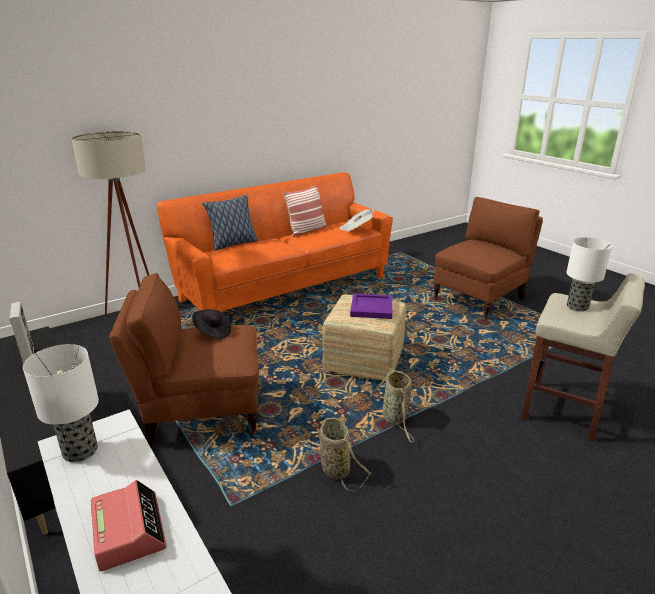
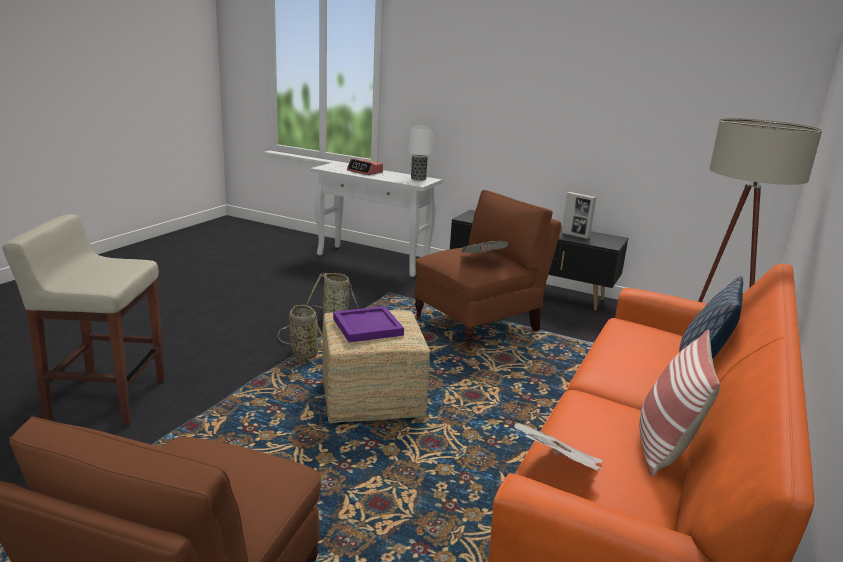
camera: 150 degrees right, 5 degrees down
black hat [192,309,231,339] -> newspaper [461,241,509,253]
table lamp [566,237,612,312] -> none

